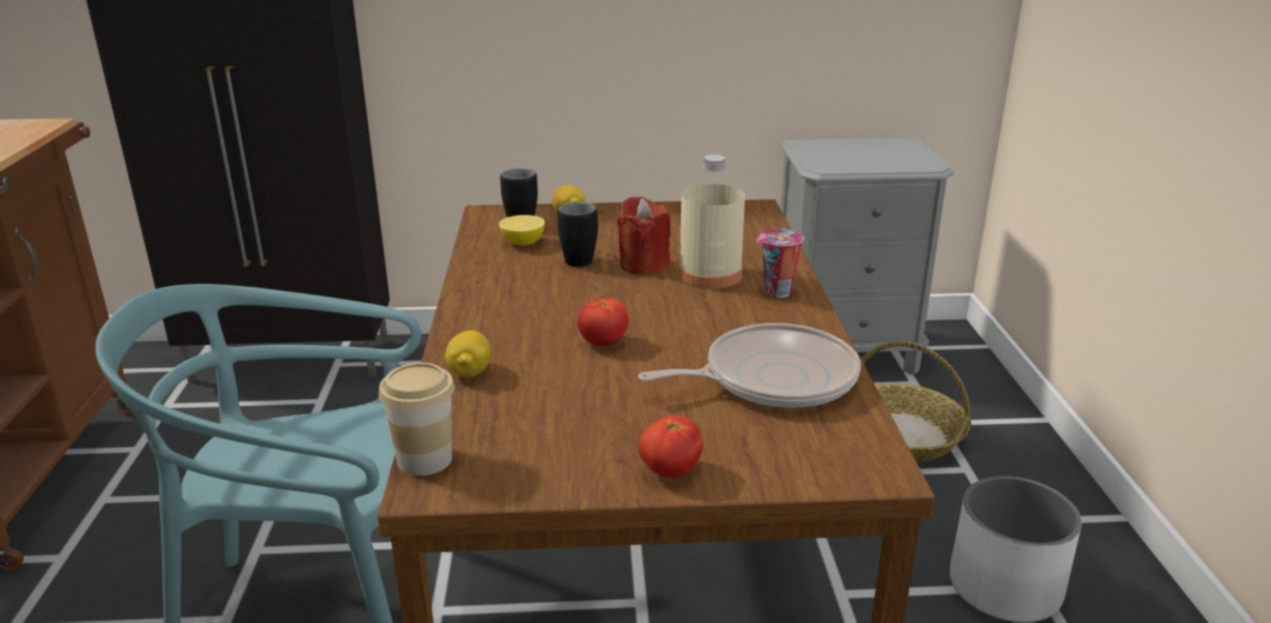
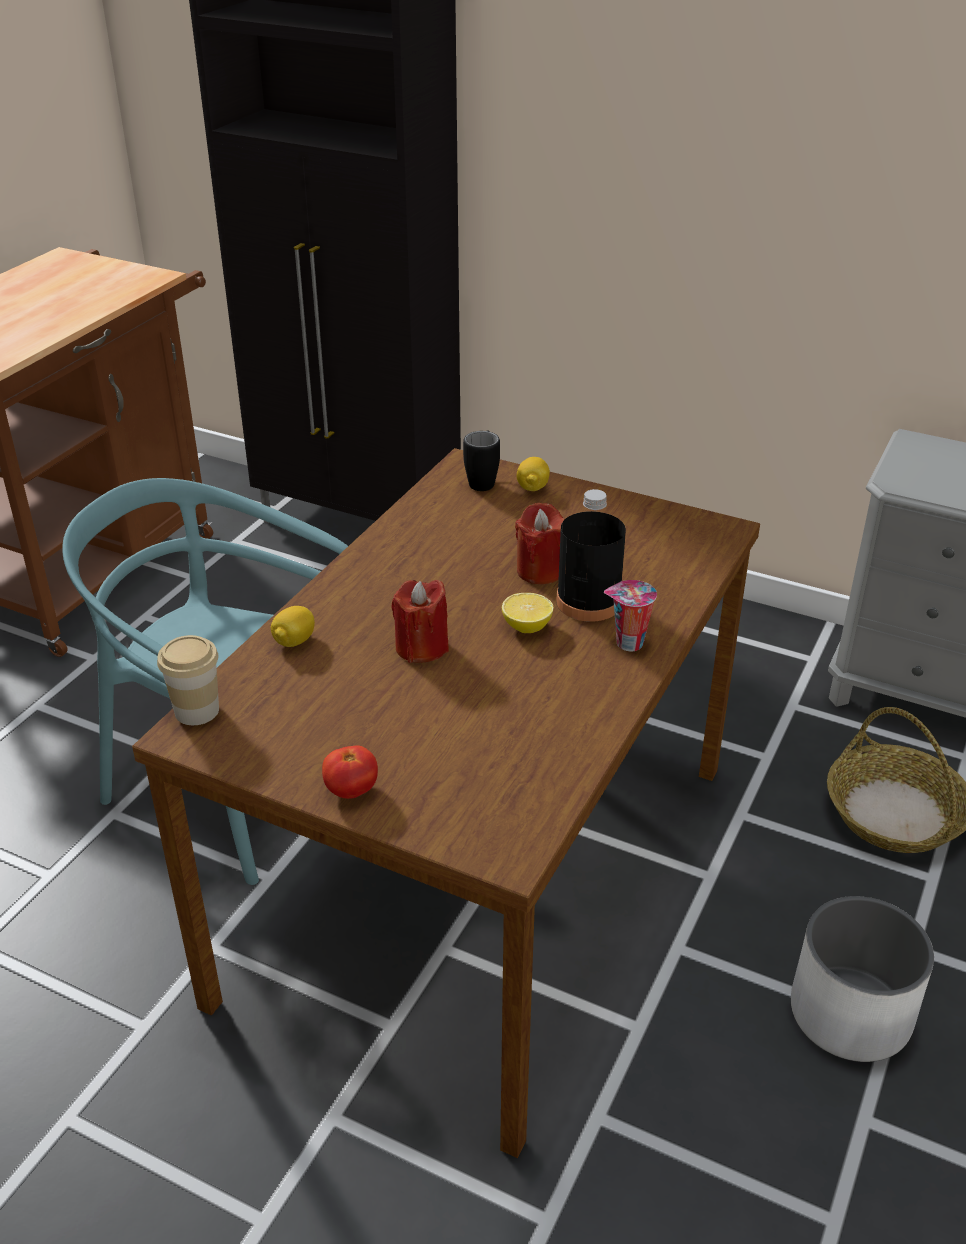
camera: 30 degrees right, 10 degrees up
lemon [499,215,545,246] -> lemon moved to [502,593,554,633]
black mug [557,202,598,267] -> none
tomato [577,298,629,346] -> red candle [391,580,449,663]
frying pan [638,323,861,408] -> none
beige bottle [679,155,745,289] -> black bottle [556,489,626,622]

